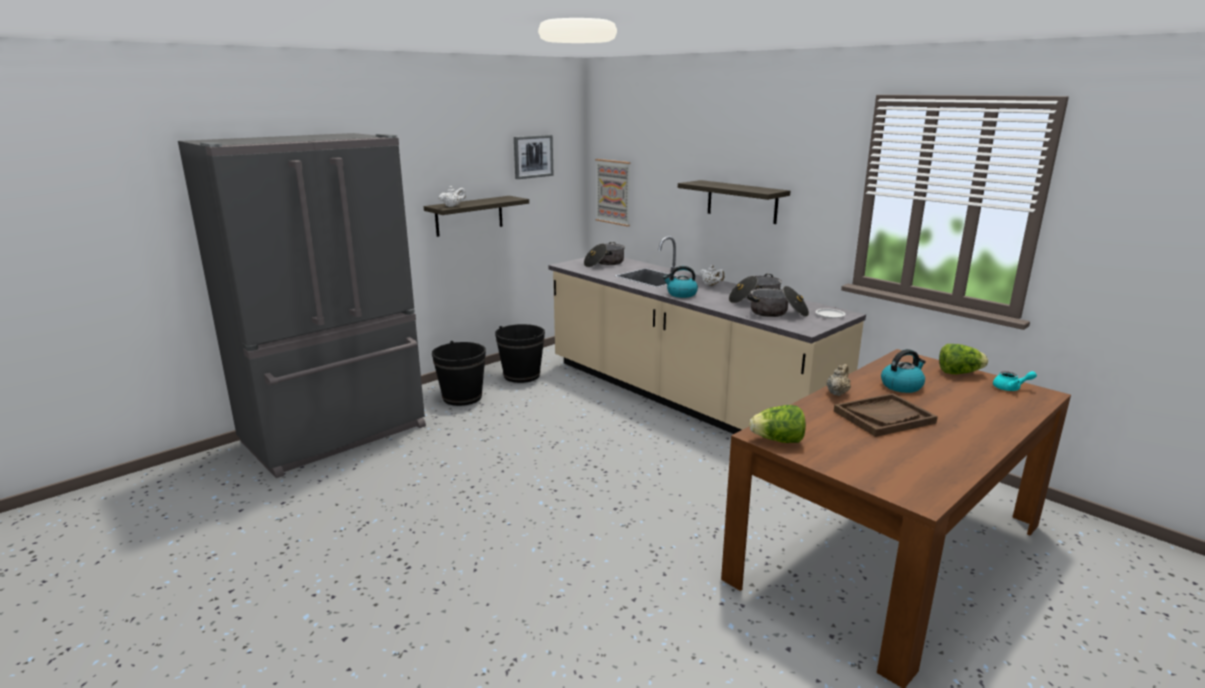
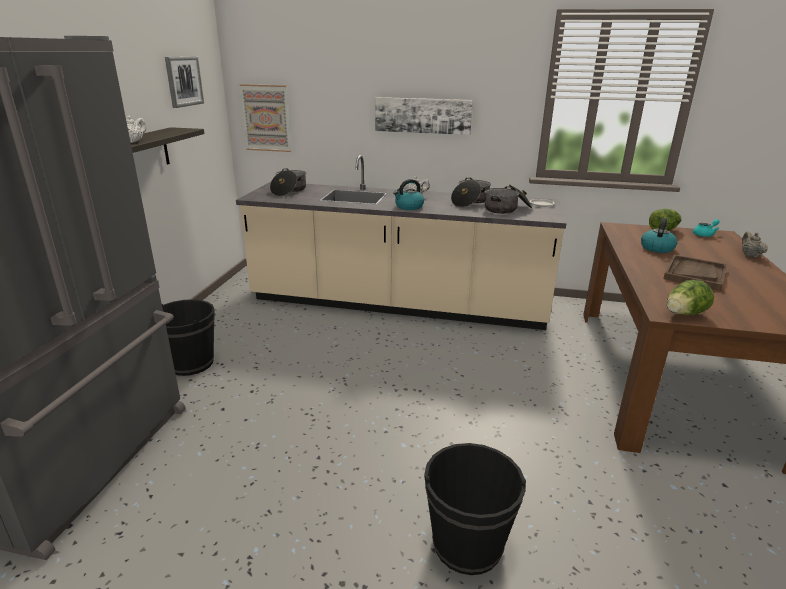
camera: 35 degrees left, 5 degrees up
black bucket [495,324,545,383] -> black bucket moved to [424,443,526,575]
shelf [678,180,790,224] -> picture [375,97,473,135]
beige teapot [827,364,851,396] -> beige teapot moved to [742,231,768,257]

